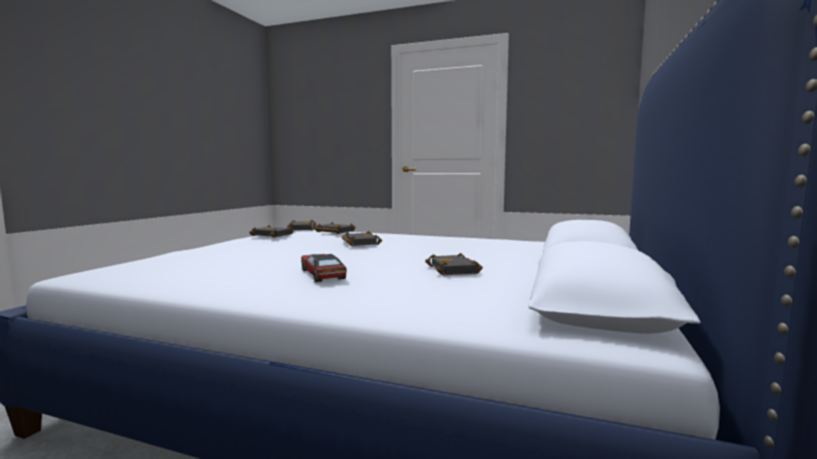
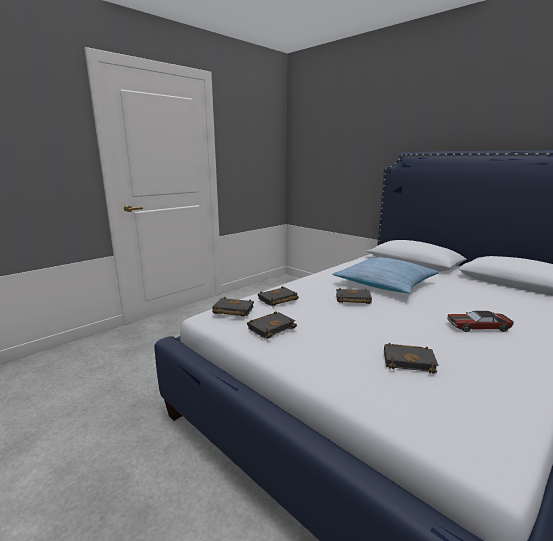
camera: 65 degrees left, 10 degrees up
black book [425,253,483,276] -> black book moved to [384,343,438,374]
none -> pillow [332,257,439,294]

